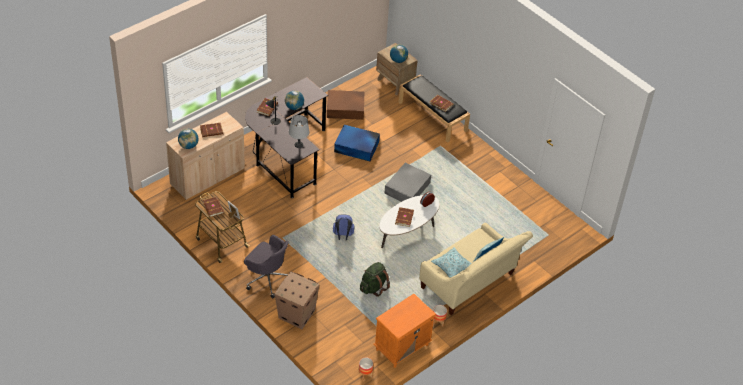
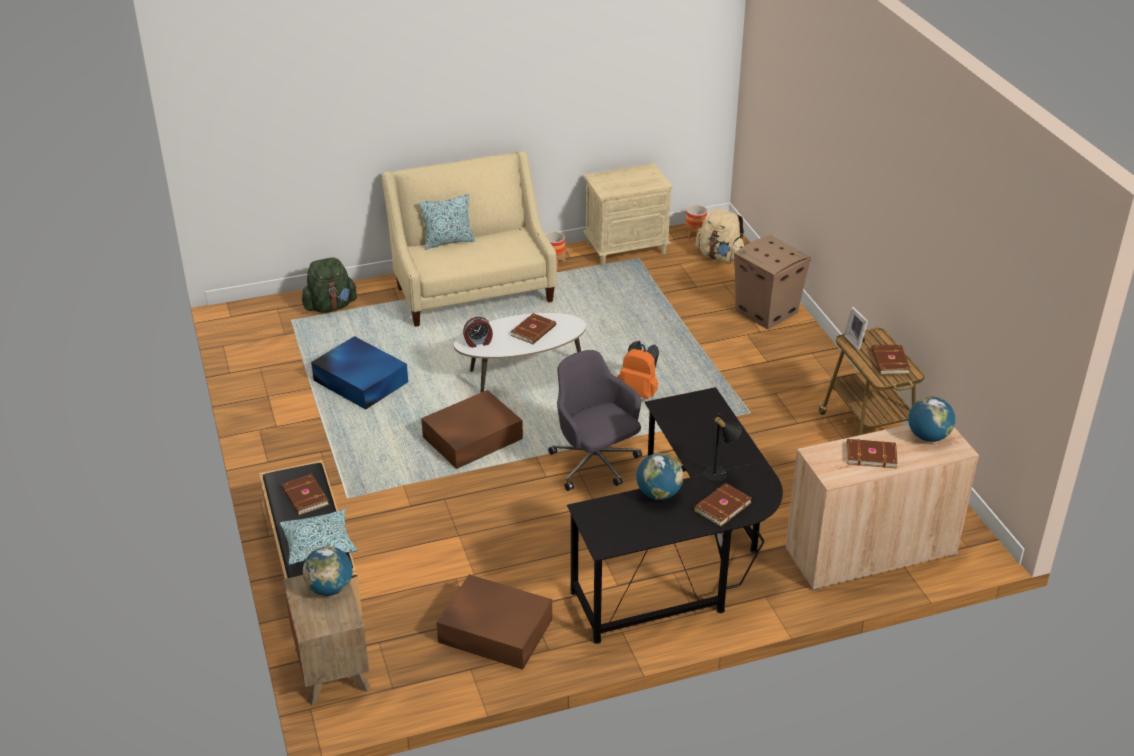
camera: 155 degrees left, 10 degrees down
grey office chair [244,235,289,298] -> grey office chair moved to [548,350,642,491]
grey table lamp [289,115,310,148] -> none
blue backpack [333,214,355,241] -> orange backpack [617,341,659,399]
blue storage box [334,124,380,161] -> blue storage box moved to [311,336,408,410]
green backpack [360,262,390,297] -> green backpack moved to [302,258,357,313]
orange nightstand [373,294,436,368] -> beige nightstand [583,163,673,265]
grey storage box [384,163,431,202] -> brown storage box [421,390,523,469]
pillow [431,247,472,278] -> pillow moved to [280,509,357,565]
none -> beige backpack [696,209,744,262]

